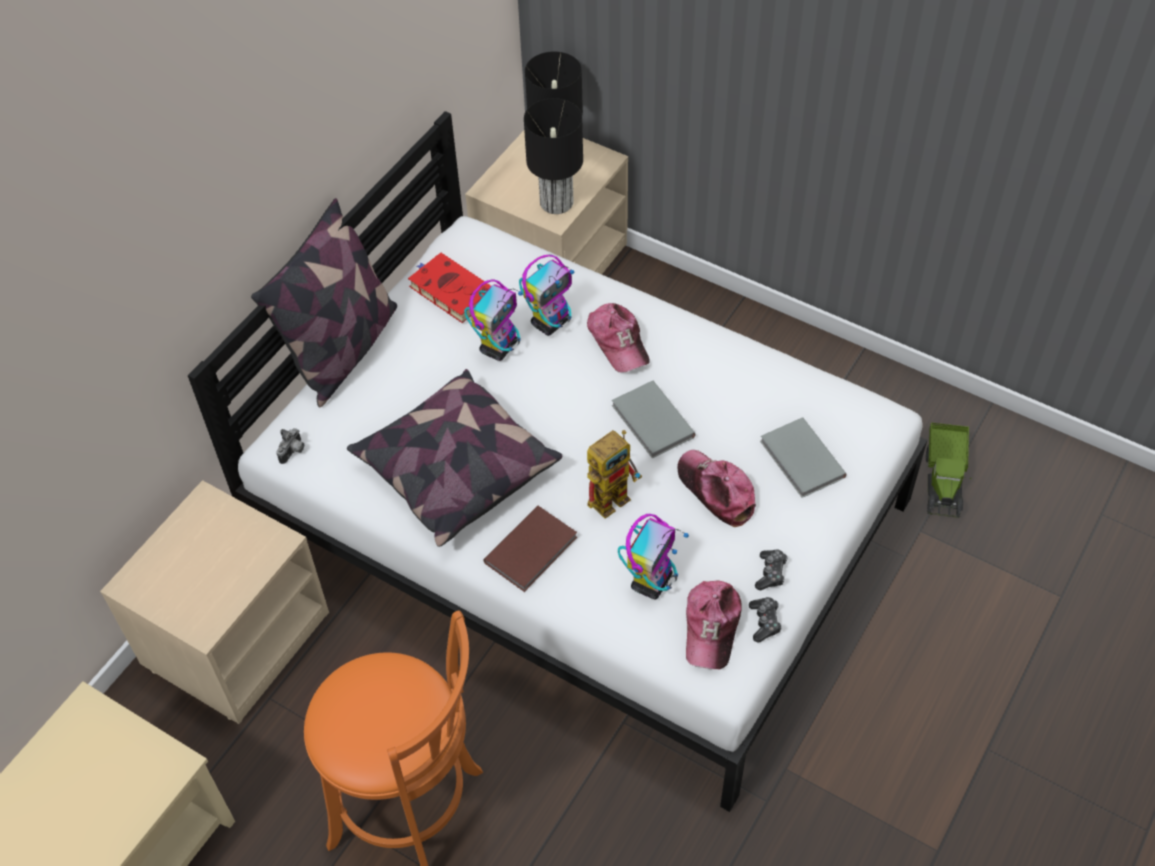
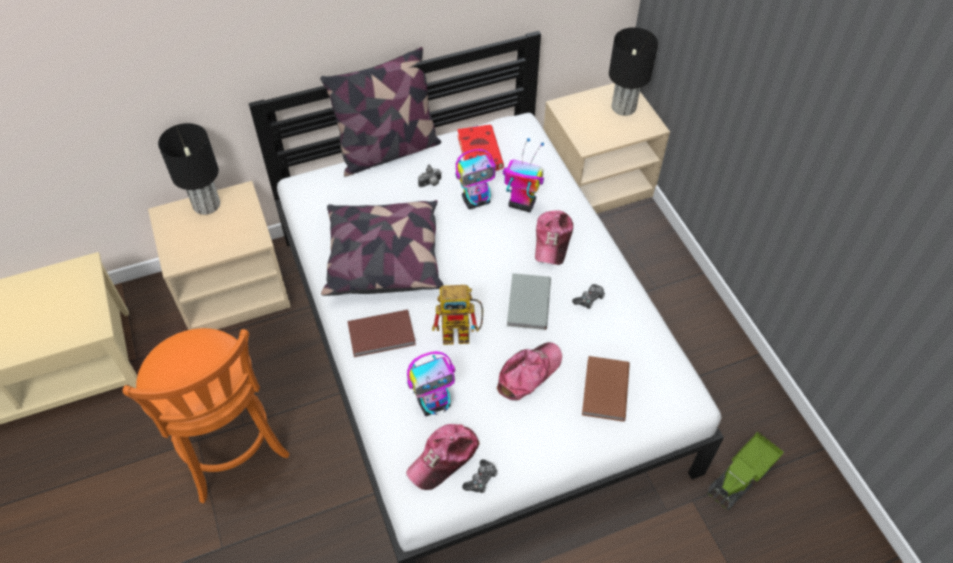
camera: 35 degrees right, 0 degrees up
camera [276,428,304,464] -> camera moved to [418,164,442,187]
toy robot [519,255,574,336] -> toy robot turned 150 degrees counterclockwise [503,138,544,212]
black table lamp [524,98,583,214] -> black table lamp moved to [158,123,220,215]
cap [677,450,756,527] -> cap turned 45 degrees clockwise [497,342,562,400]
game controller [755,550,788,590] -> game controller moved to [572,284,605,309]
grey book [760,417,847,498] -> brown book [582,356,630,421]

